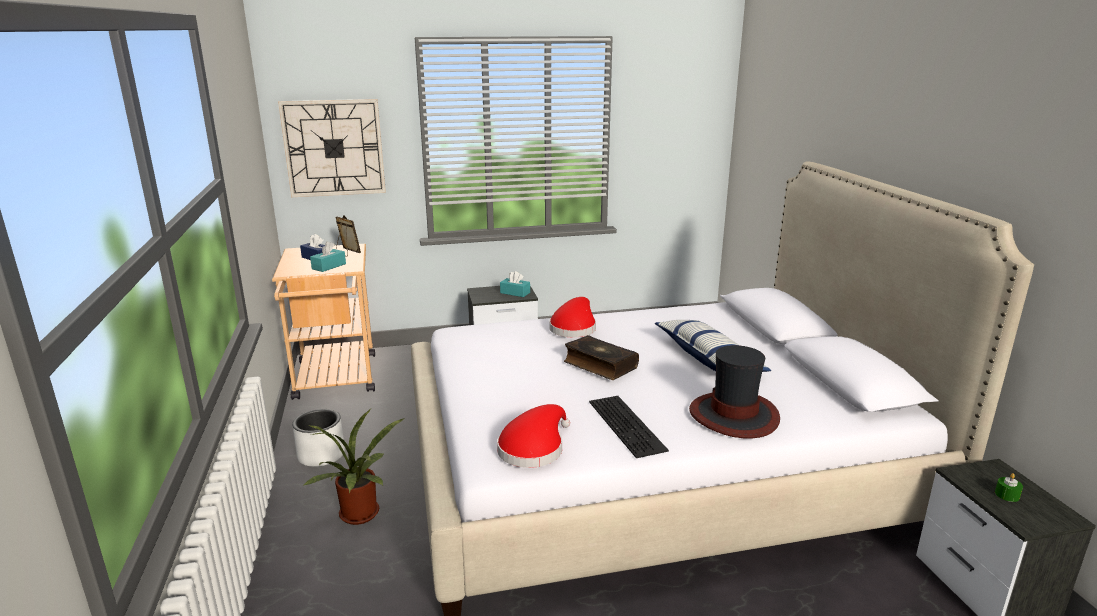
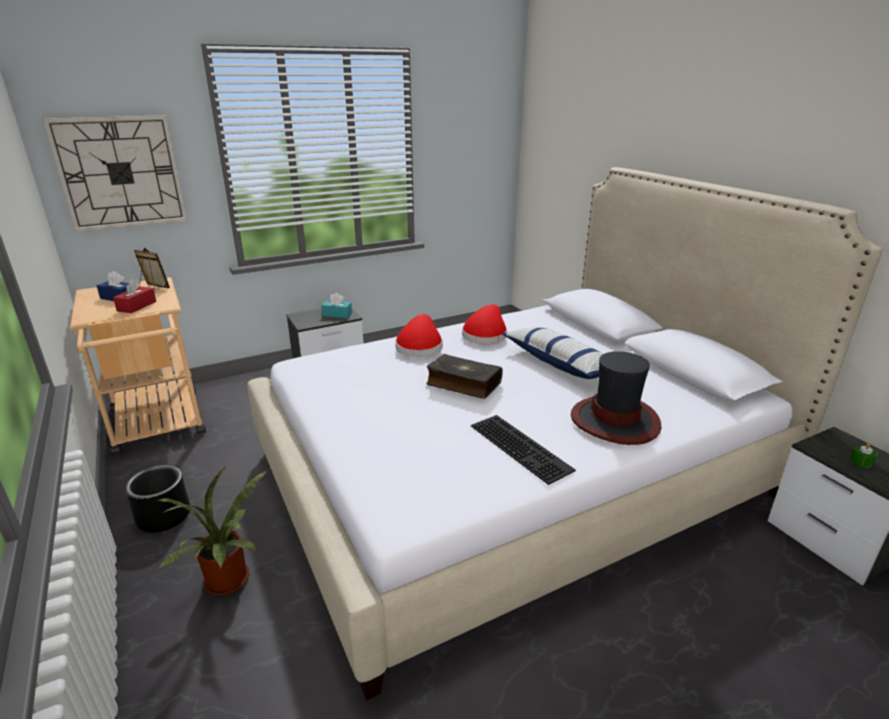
camera: 15 degrees left, 5 degrees up
white planter [292,409,345,467] -> black planter [125,465,190,533]
turquoise tissue box [310,242,346,272] -> red tissue box [113,279,156,313]
red hat [497,404,570,468] -> red hat moved to [462,304,507,344]

